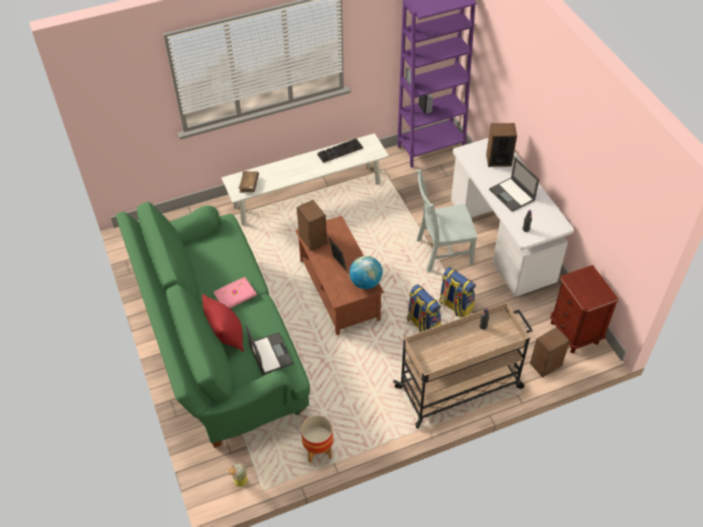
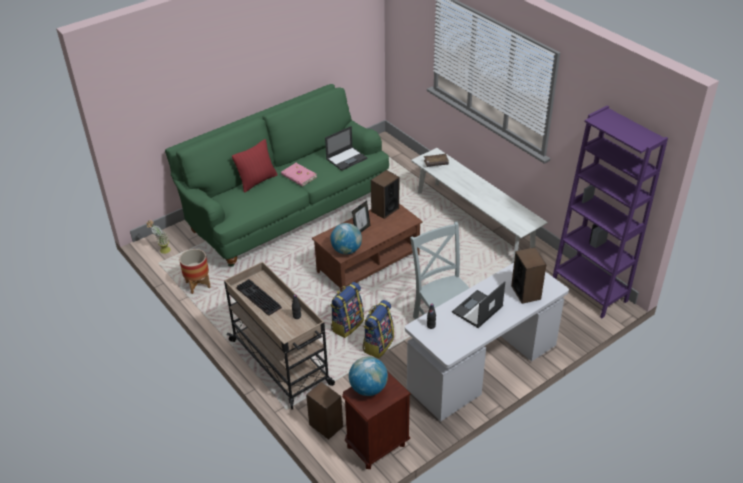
camera: 75 degrees right, 10 degrees down
laptop [246,324,294,376] -> laptop moved to [325,126,367,171]
keyboard [317,139,363,163] -> keyboard moved to [237,279,282,316]
none -> globe [349,357,388,396]

